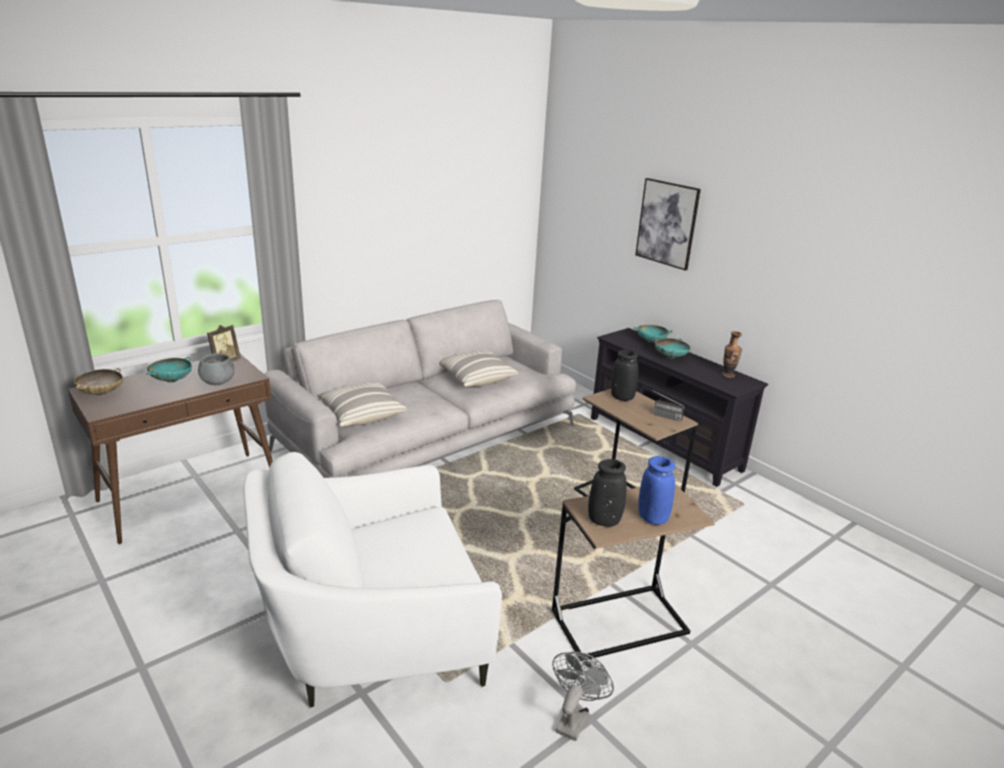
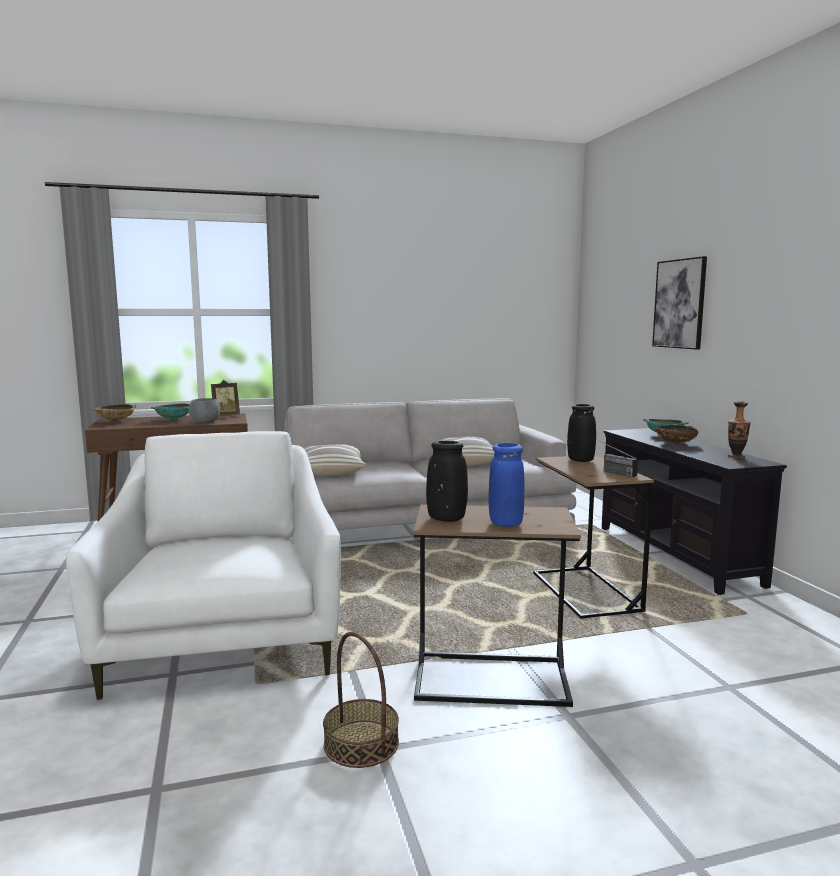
camera: 25 degrees right, 15 degrees down
white armchair [243,452,502,708] -> white armchair turned 75 degrees clockwise [66,431,341,700]
grey fan [552,651,614,741] -> basket [323,632,399,768]
turquoise bowl [655,338,690,358] -> brown bowl [656,425,699,445]

